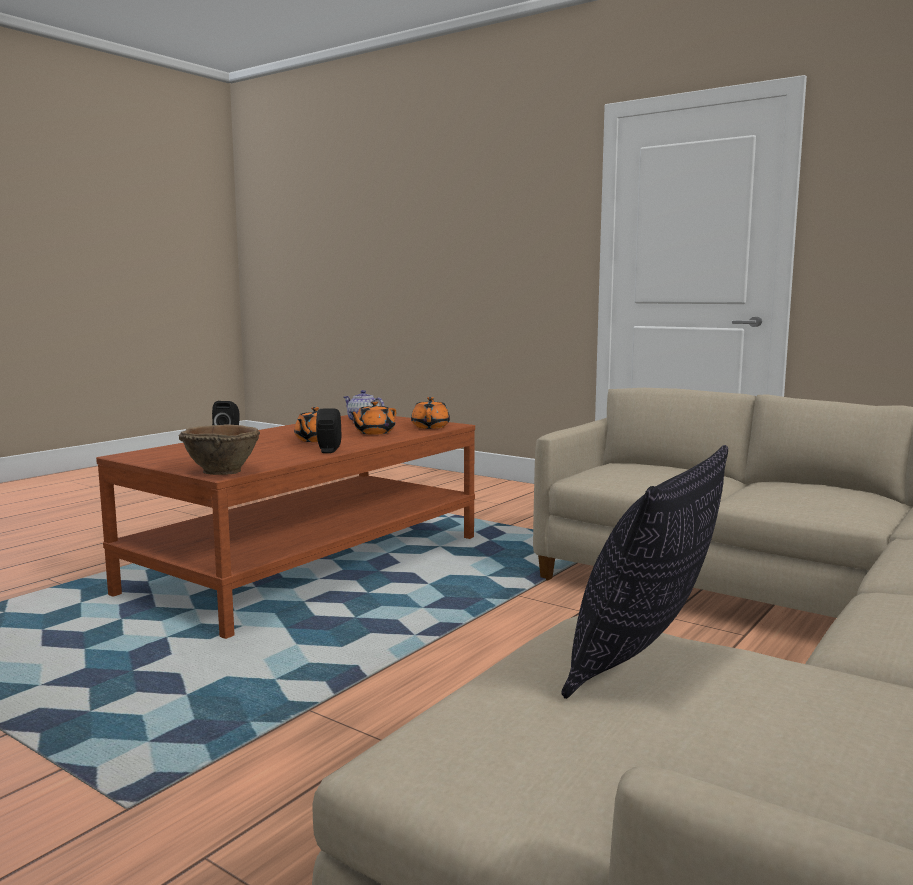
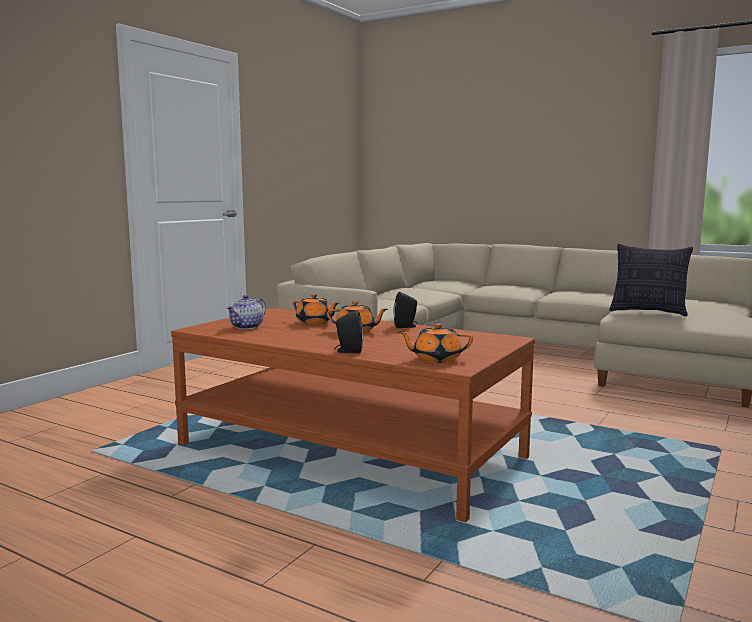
camera: 95 degrees left, 0 degrees up
brown bowl [179,424,260,475] -> none
orange teapot [411,397,450,429] -> orange teapot moved to [398,323,473,363]

